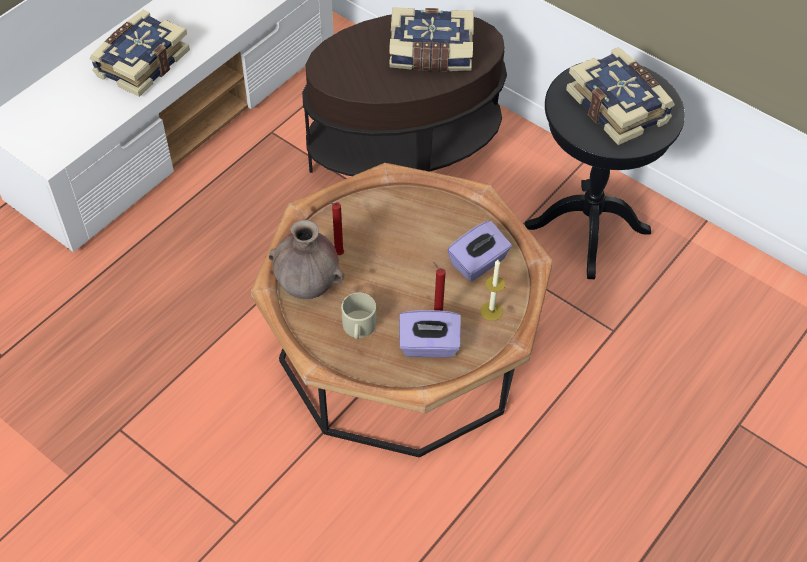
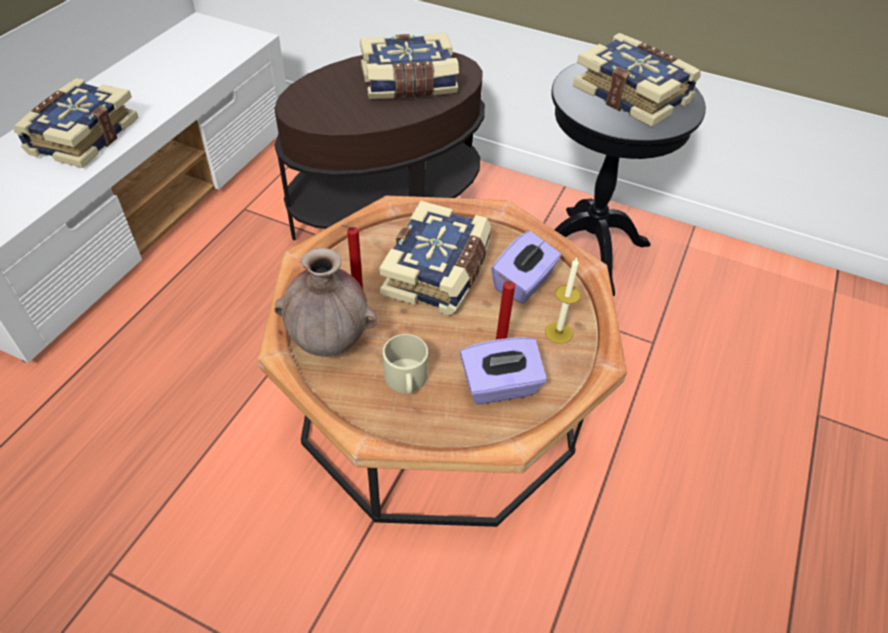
camera: 15 degrees left, 5 degrees down
none -> book [379,201,491,316]

